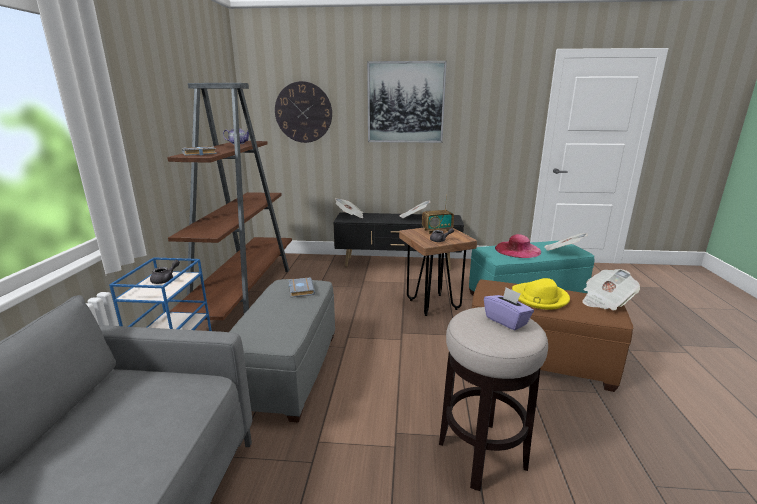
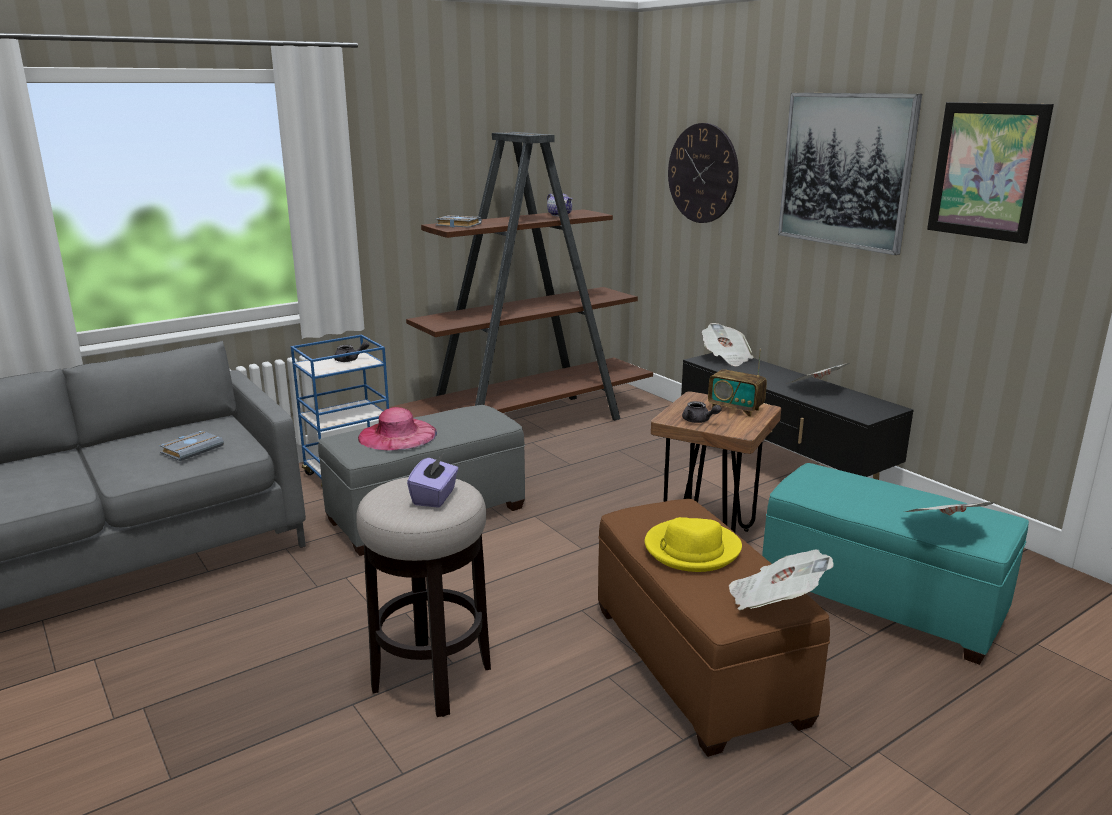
camera: 50 degrees right, 0 degrees up
grey book [289,277,315,298] -> grey book moved to [159,431,224,461]
pink hat [495,234,541,258] -> pink hat moved to [358,407,437,450]
none -> picture [927,102,1054,244]

